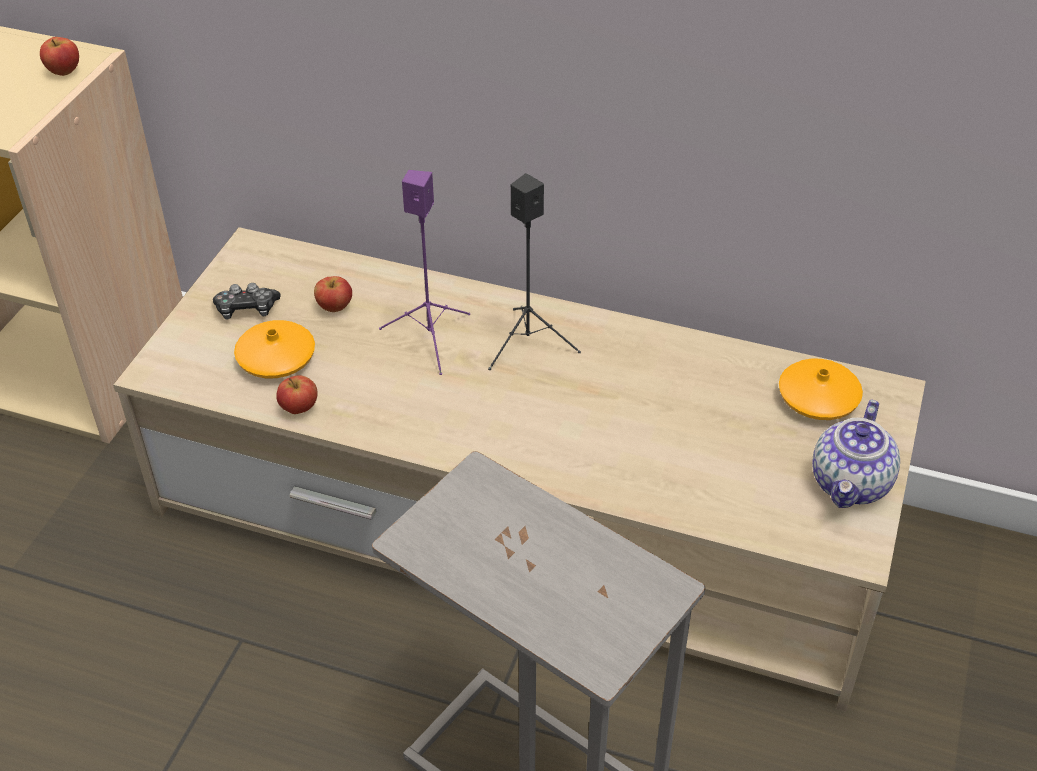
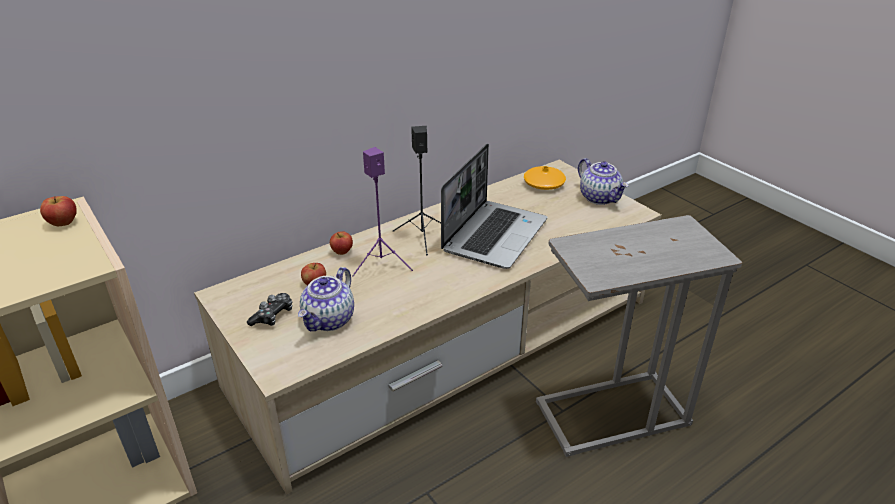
camera: 55 degrees left, 10 degrees down
orange vase [234,320,315,379] -> teapot [298,267,354,331]
apple [276,375,317,414] -> apple moved to [330,231,353,255]
none -> laptop [441,144,547,269]

